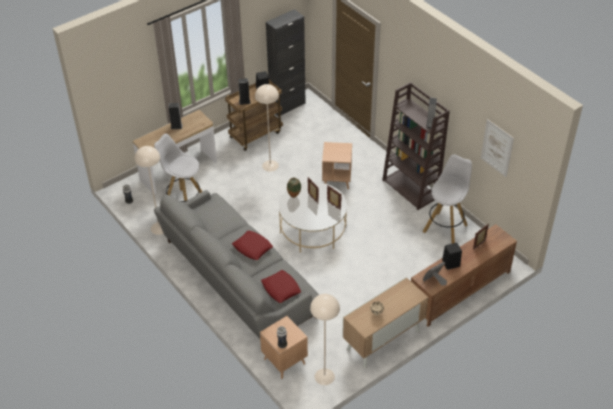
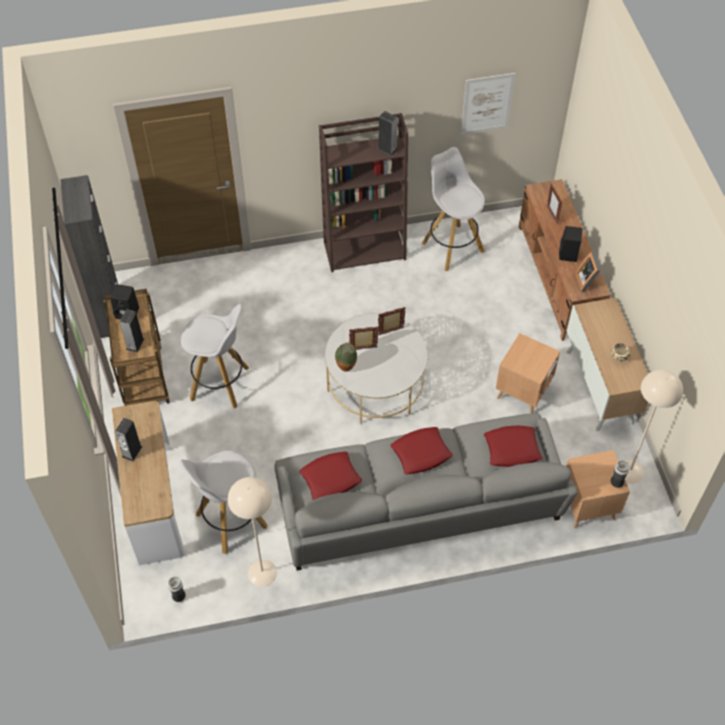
camera: 65 degrees left, 10 degrees up
beige floor lamp [255,84,279,171] -> white stool [181,304,249,409]
brown side table [322,142,352,190] -> brown side table moved to [496,333,560,413]
none -> red pillow [299,452,362,500]

